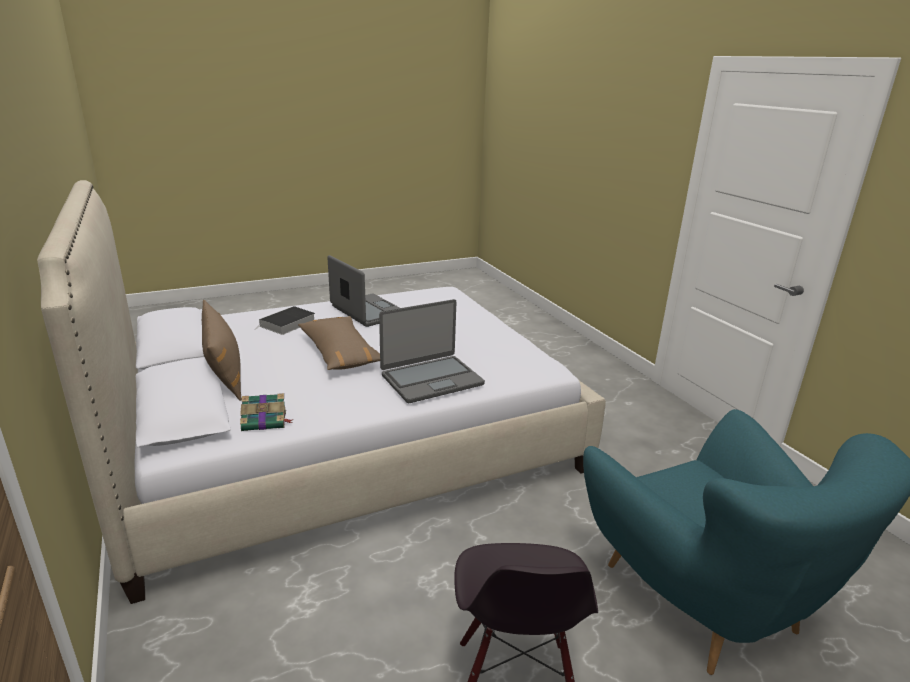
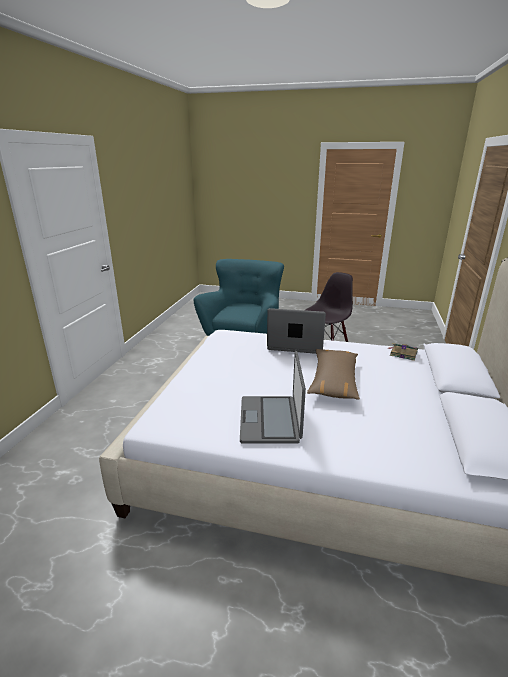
camera: 140 degrees left, 0 degrees up
brown pillow [202,300,242,401] -> none
book [255,306,315,335] -> none

